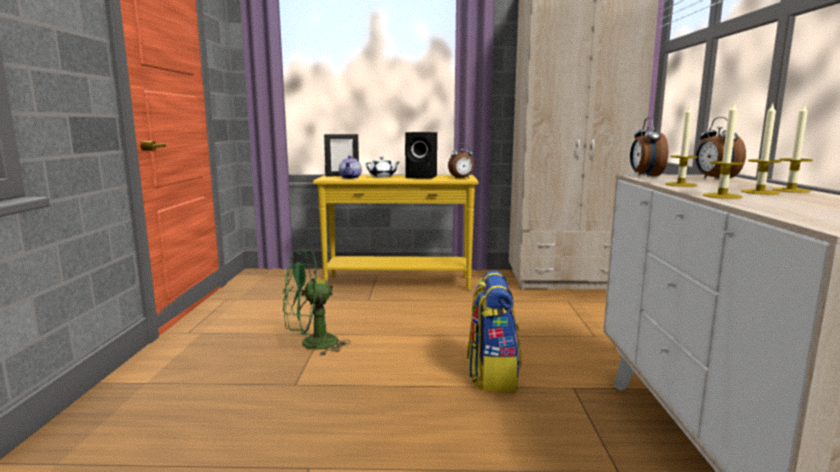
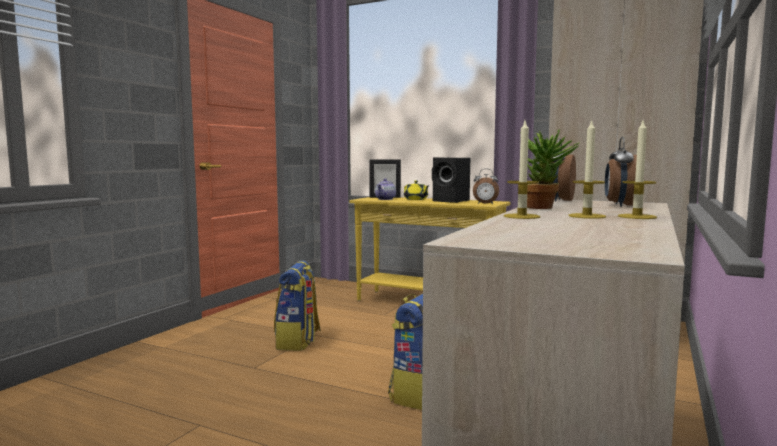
camera: 25 degrees right, 5 degrees down
green fan [283,250,351,356] -> backpack [274,260,321,351]
white teapot [366,157,399,177] -> yellow teapot [404,180,429,200]
candle [665,105,698,187] -> potted plant [520,129,579,209]

